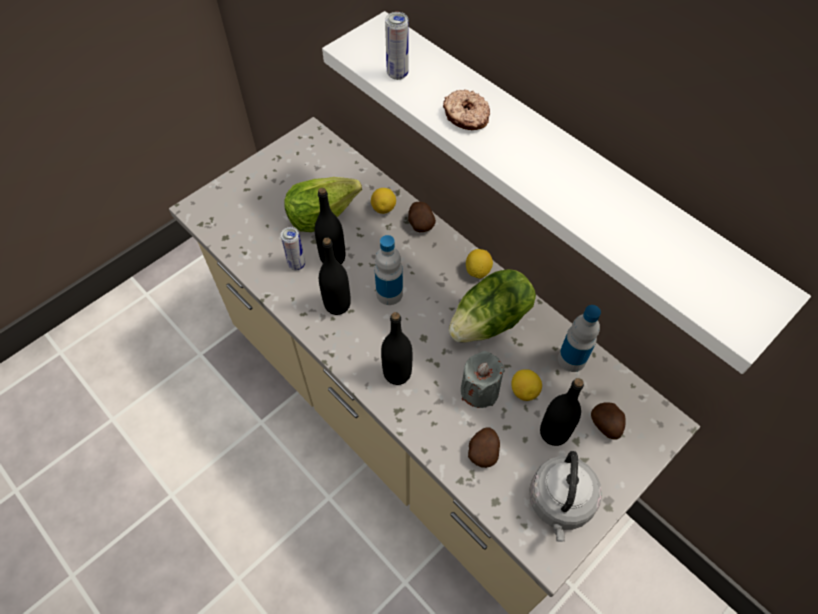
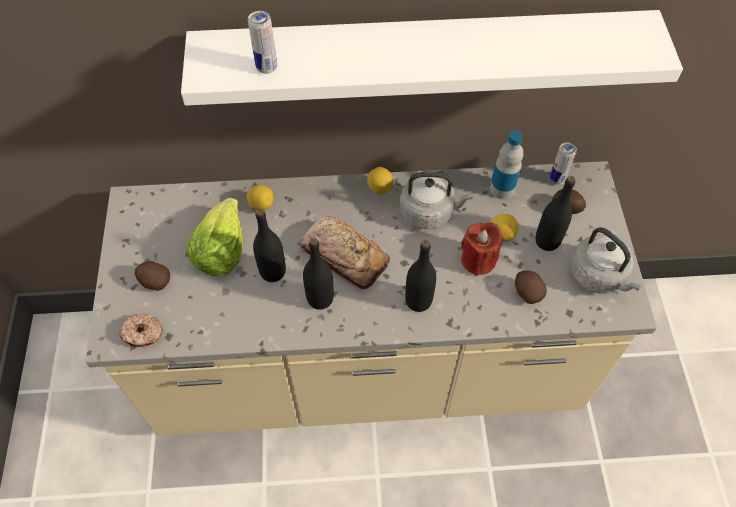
camera: 50 degrees left, 0 degrees up
can [280,227,305,271] -> can moved to [549,142,577,185]
bottle [375,235,403,305] -> bread [300,216,390,289]
potato [408,202,436,232] -> potato moved to [134,261,170,291]
donut [443,89,490,130] -> donut moved to [119,313,163,347]
lettuce [449,269,536,343] -> grey kettle [400,172,473,229]
grey candle [461,351,505,408] -> red candle [461,223,503,276]

